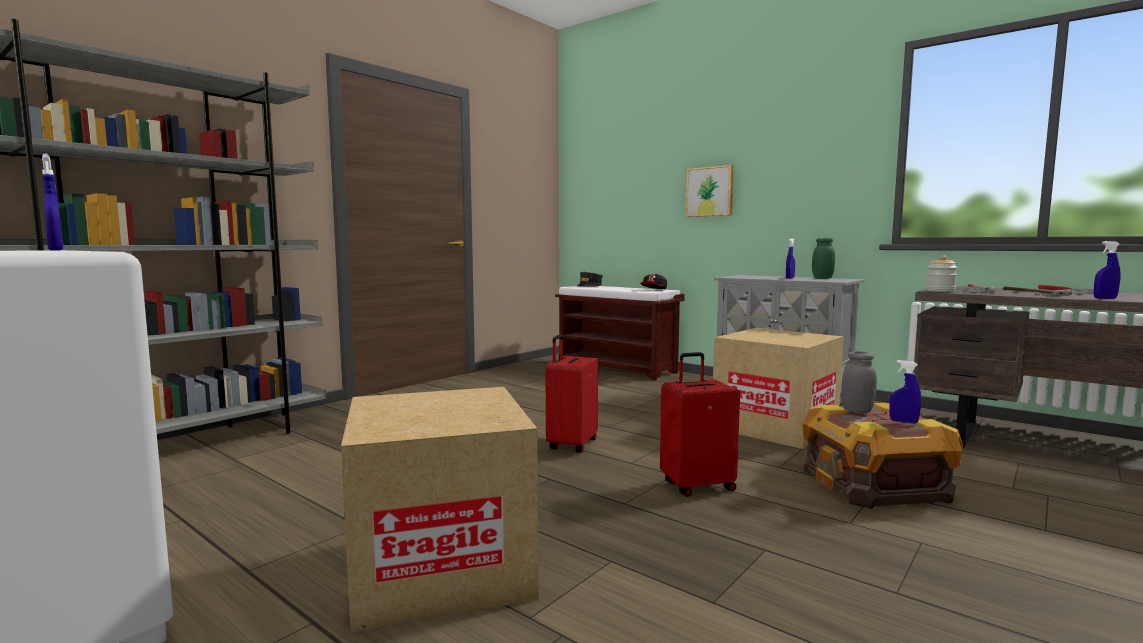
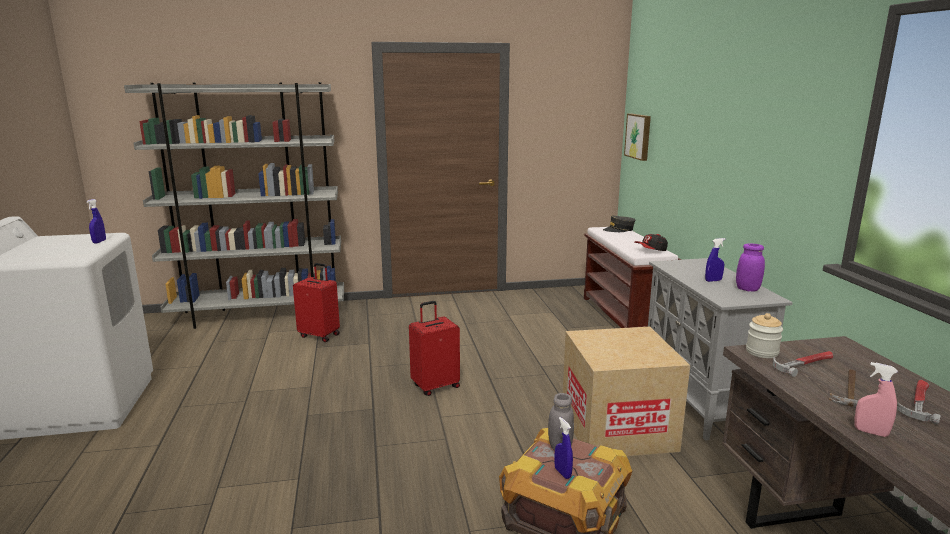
camera: 40 degrees right, 10 degrees up
cardboard box [341,387,539,632] -> none
red suitcase [660,352,740,497] -> red suitcase moved to [293,263,340,342]
picture [686,165,734,217] -> picture moved to [624,114,651,161]
green jar [812,238,835,279] -> purple jar [736,243,765,292]
blue spray bottle [1094,241,1121,299] -> pink spray bottle [854,362,898,437]

